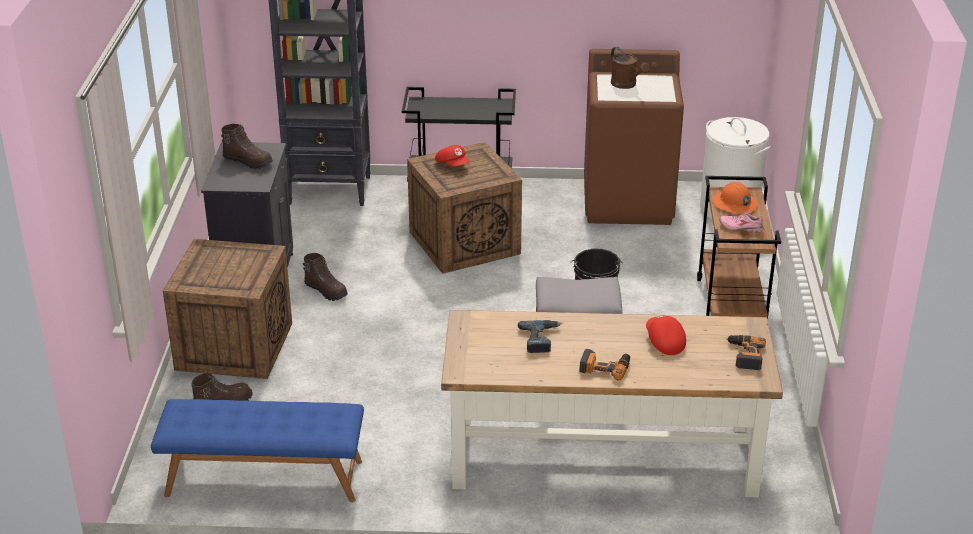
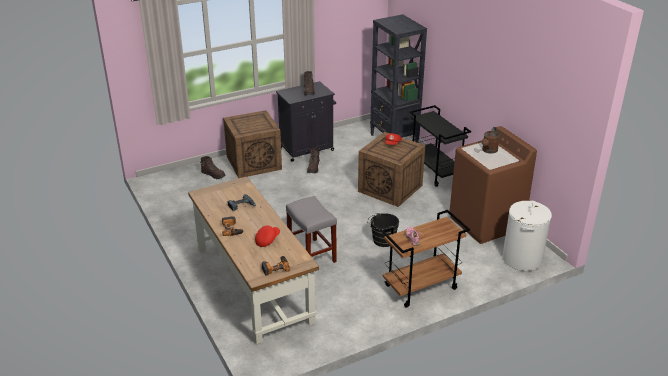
camera: 60 degrees right, 0 degrees up
blue bench [151,399,364,503] -> none
orange hard hat [713,182,758,214] -> none

